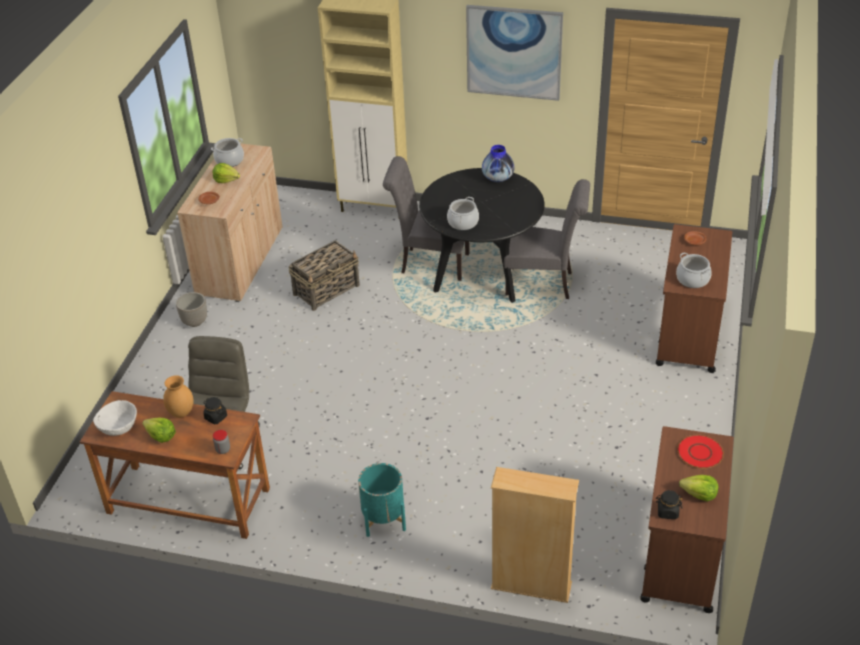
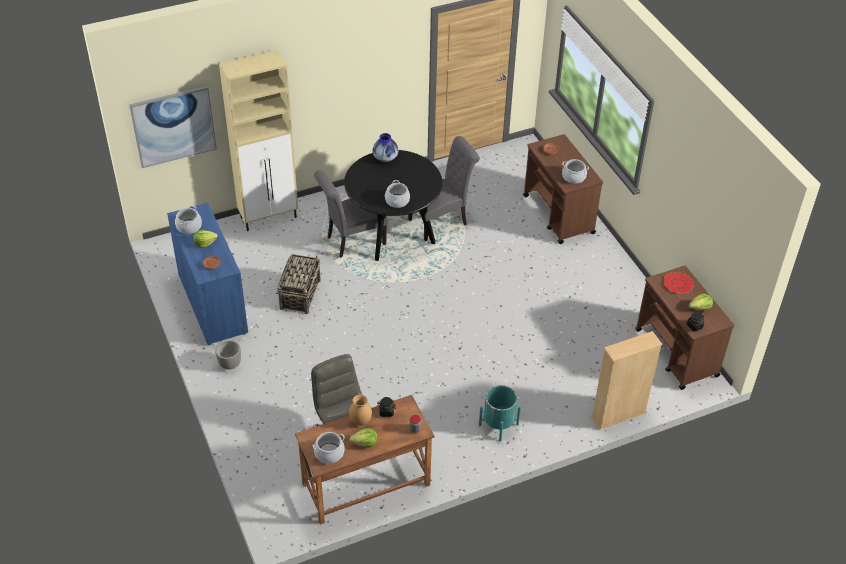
camera: 40 degrees left, 5 degrees up
white bowl [93,400,137,436] -> cooking pot [313,432,345,464]
beige cabinet [177,144,282,302] -> blue cabinet [167,203,248,346]
picture [466,5,563,101] -> picture moved to [129,86,217,168]

